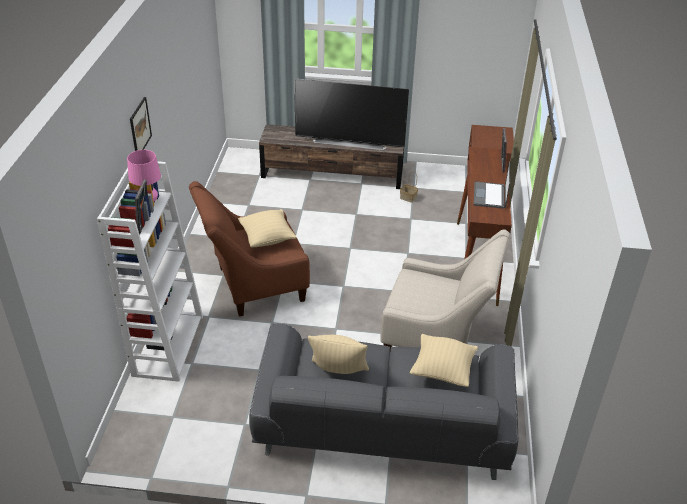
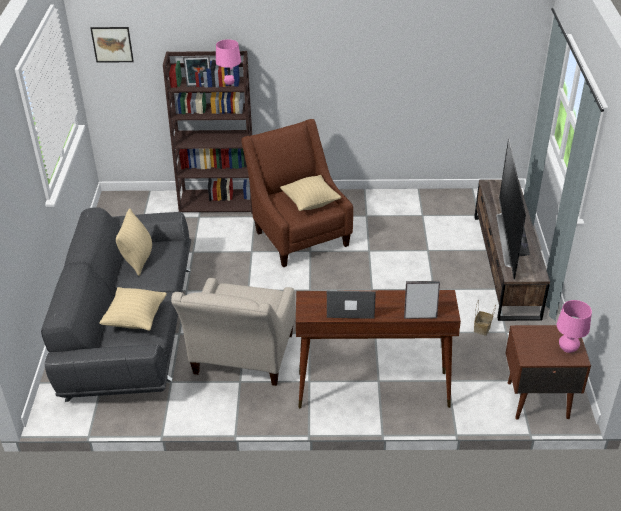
camera: 85 degrees right, 0 degrees up
white bookcase [97,161,203,382] -> brown bookcase [163,51,253,214]
picture [130,97,152,151] -> picture moved to [90,27,134,63]
none -> pink table lamp [557,300,592,353]

